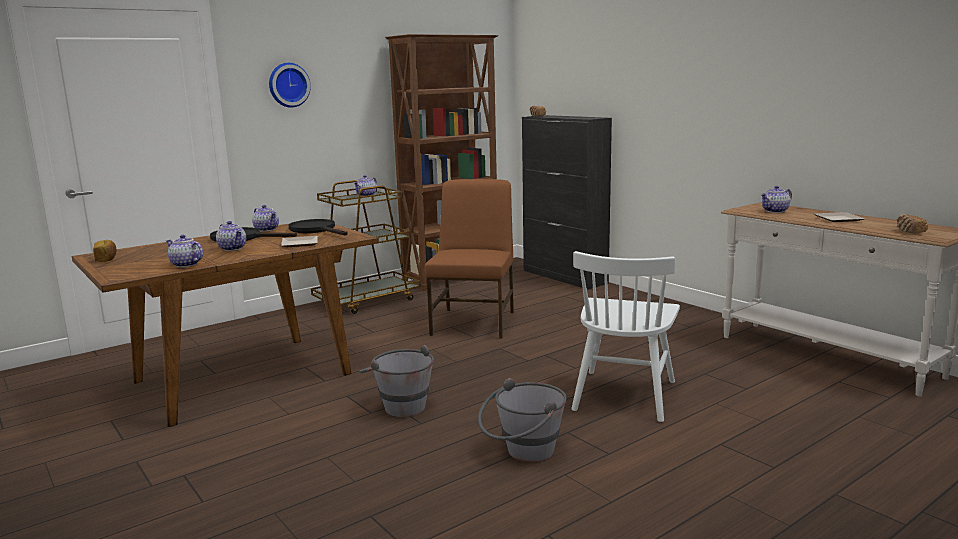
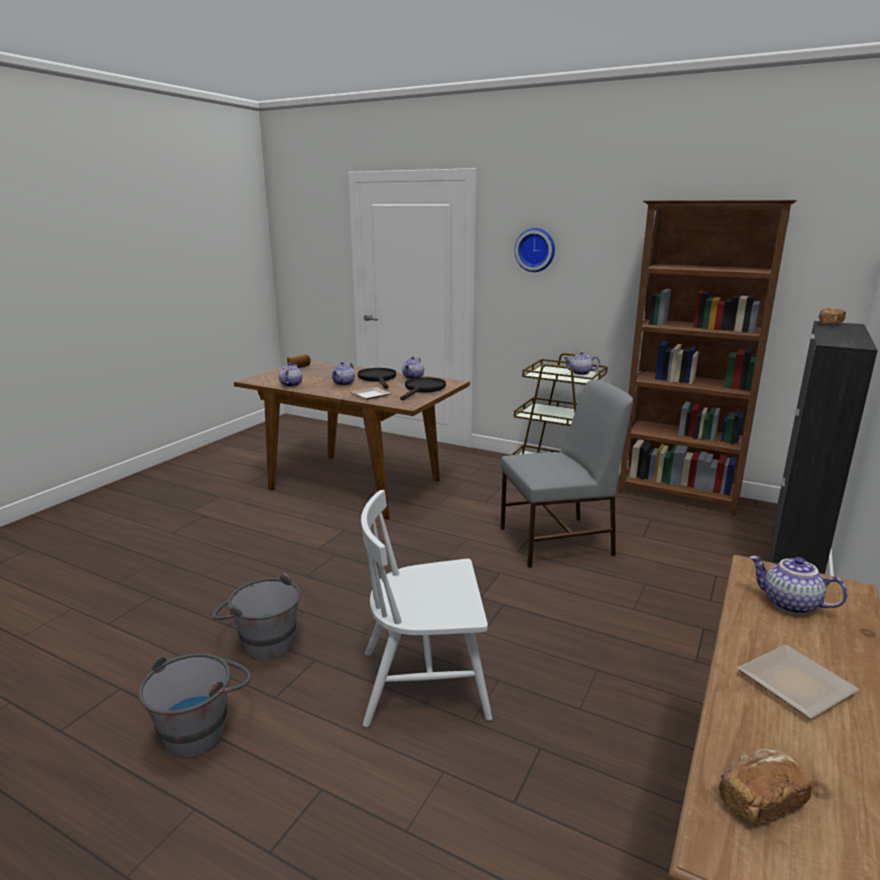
camera: 65 degrees right, 5 degrees up
grey bucket [359,345,434,417] -> grey bucket moved to [138,653,251,758]
brown chair [425,179,514,339] -> grey chair [501,379,633,568]

